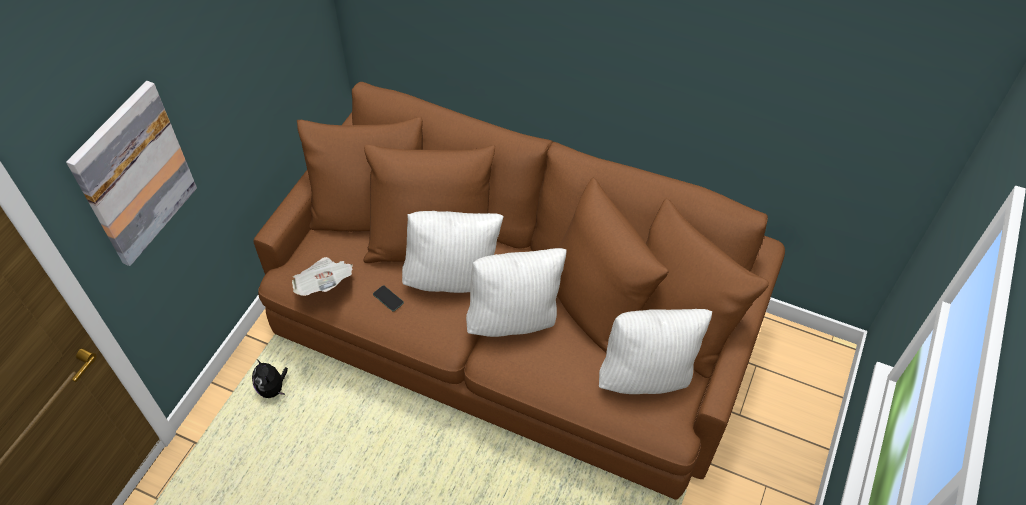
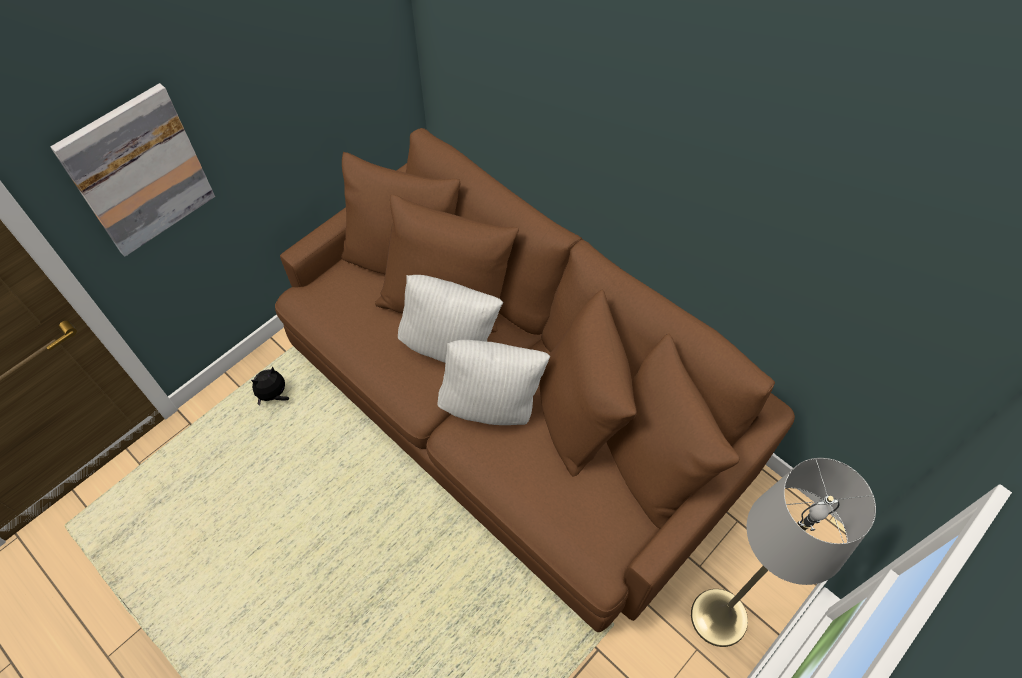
camera: 20 degrees right, 5 degrees up
plush toy [252,359,288,398] -> plush toy turned 60 degrees clockwise [251,367,289,406]
newspaper [292,257,353,296] -> none
phone [373,285,404,312] -> none
white pillow [599,309,712,394] -> none
none -> grey floor lamp [691,458,876,647]

